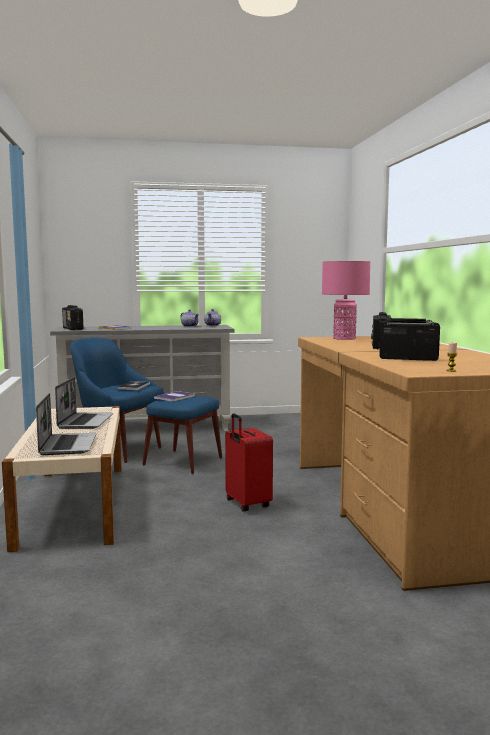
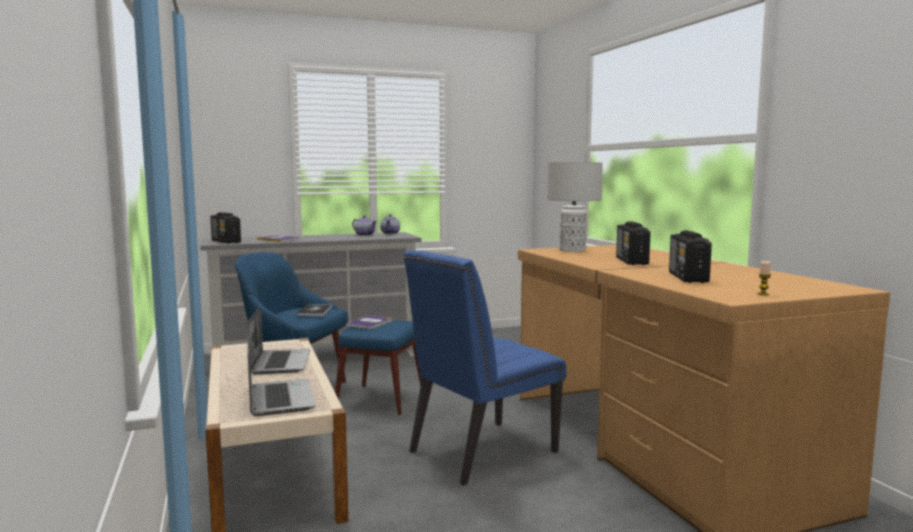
camera: 10 degrees left, 0 degrees up
red suitcase [225,413,273,511] -> blue chair [403,250,566,486]
pink table lamp [322,261,370,340] -> white table lamp [547,162,603,252]
radio [379,318,440,361] -> radio turned 90 degrees counterclockwise [669,230,712,283]

